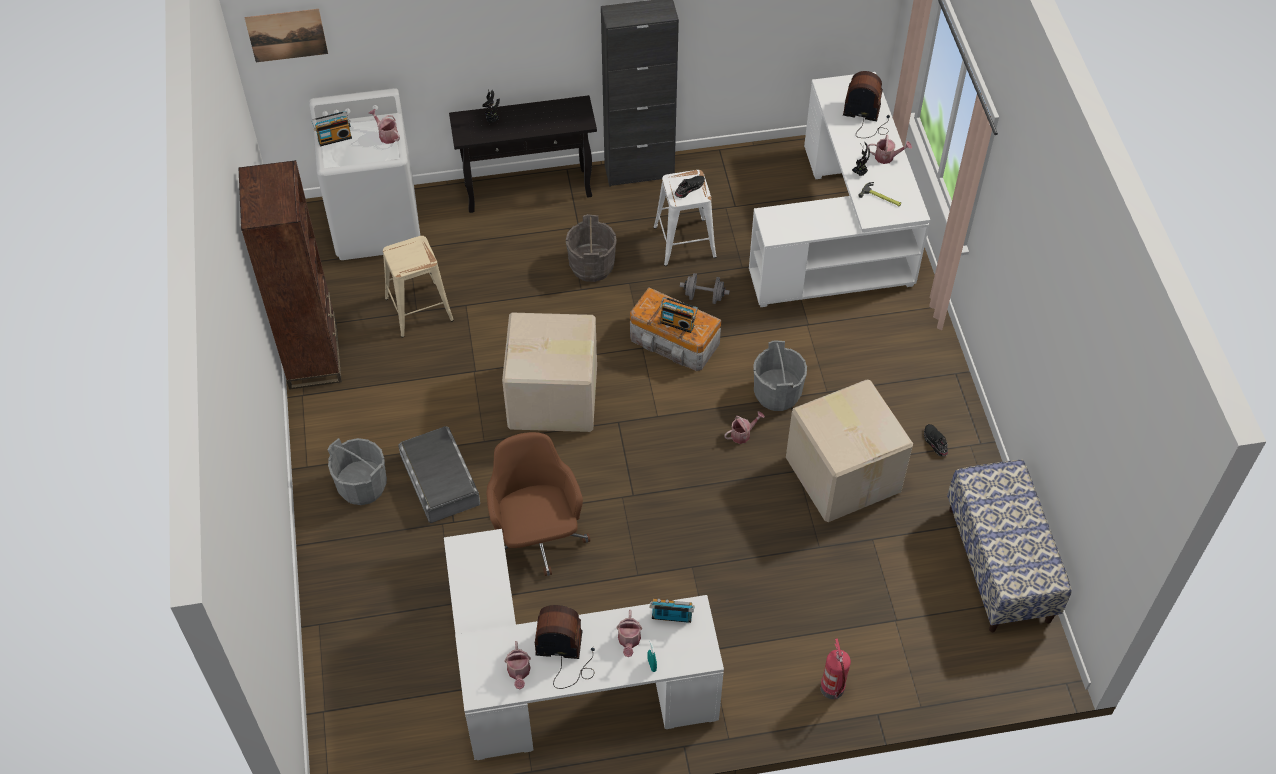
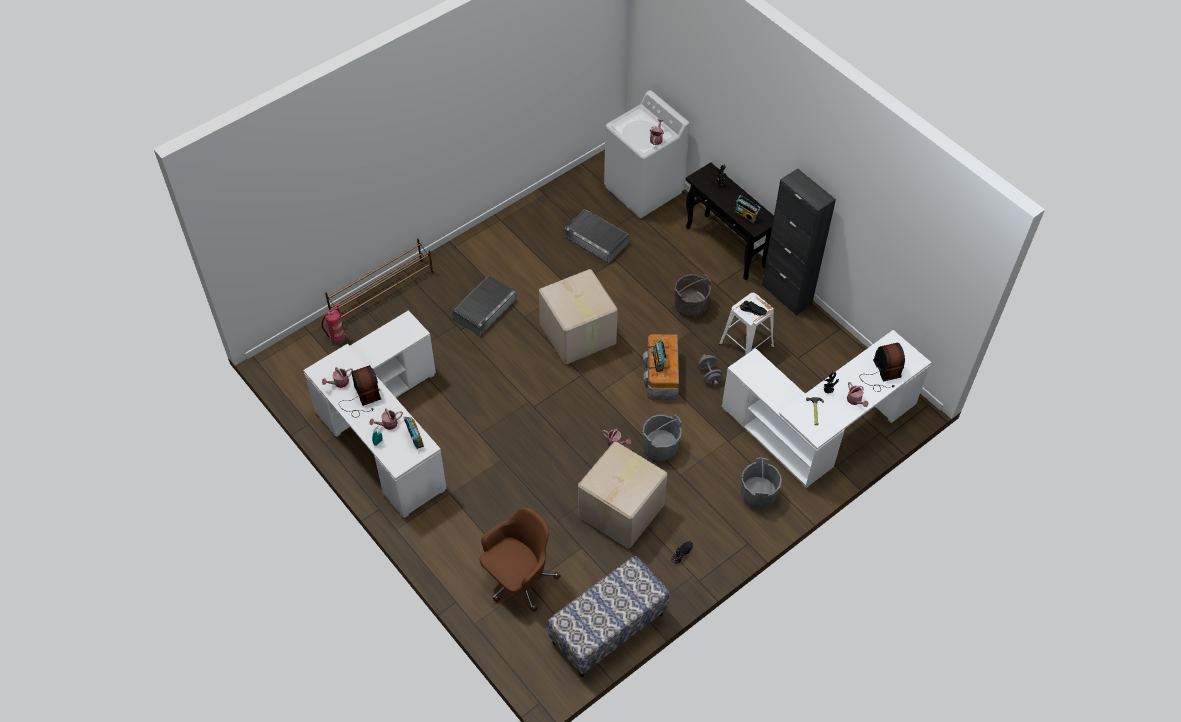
camera: 60 degrees right, 0 degrees up
brown bookcase [238,160,342,390] -> none
picture [245,9,328,62] -> none
radio [312,111,352,146] -> radio moved to [734,195,761,224]
grey bucket [328,438,387,505] -> grey bucket moved to [741,457,782,510]
beige stool [383,236,454,338] -> grey storage box [565,209,629,263]
brown office chair [486,432,590,576] -> brown office chair moved to [479,507,561,612]
fire extinguisher [820,638,851,699] -> fire extinguisher moved to [322,304,345,345]
none -> brown shoe rack [325,239,433,326]

